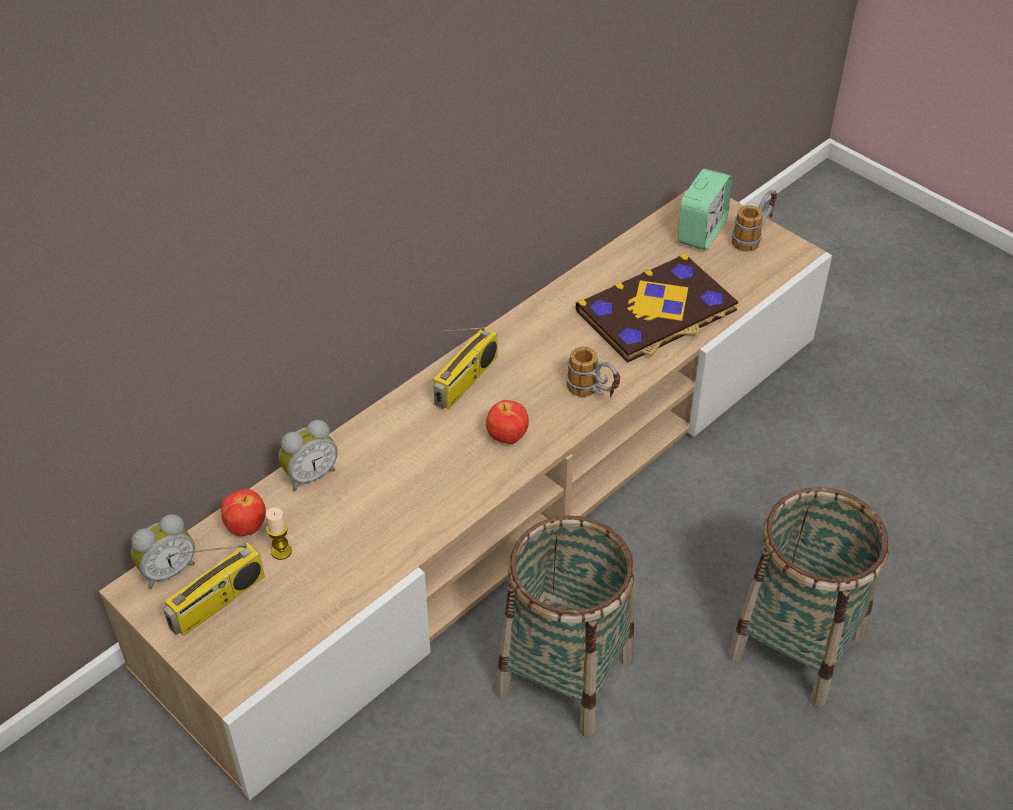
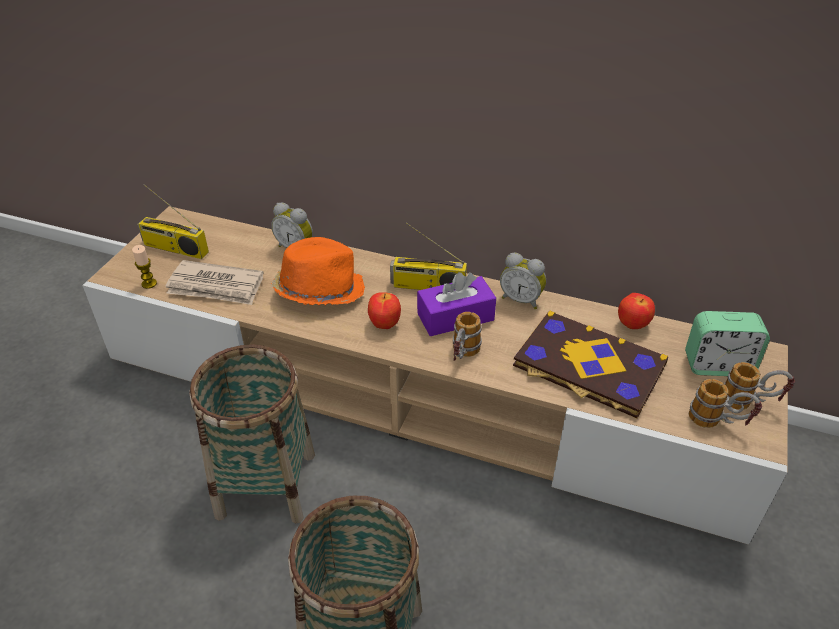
camera: 65 degrees right, 5 degrees down
alarm clock [131,514,195,589] -> alarm clock moved to [500,253,546,309]
apple [221,489,266,536] -> apple moved to [618,293,655,329]
candle [266,507,292,560] -> candle moved to [132,245,157,289]
none -> newspaper [166,260,264,305]
none -> orange hat [271,237,365,305]
none -> purple tissue box [417,272,496,336]
none -> mug [689,379,762,428]

